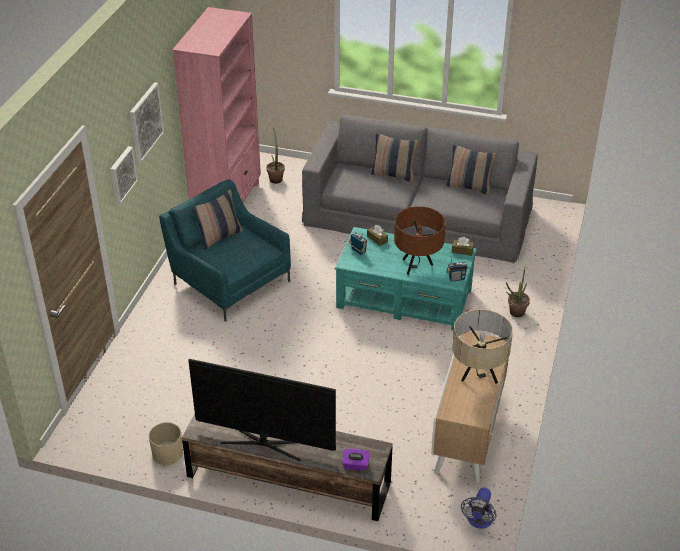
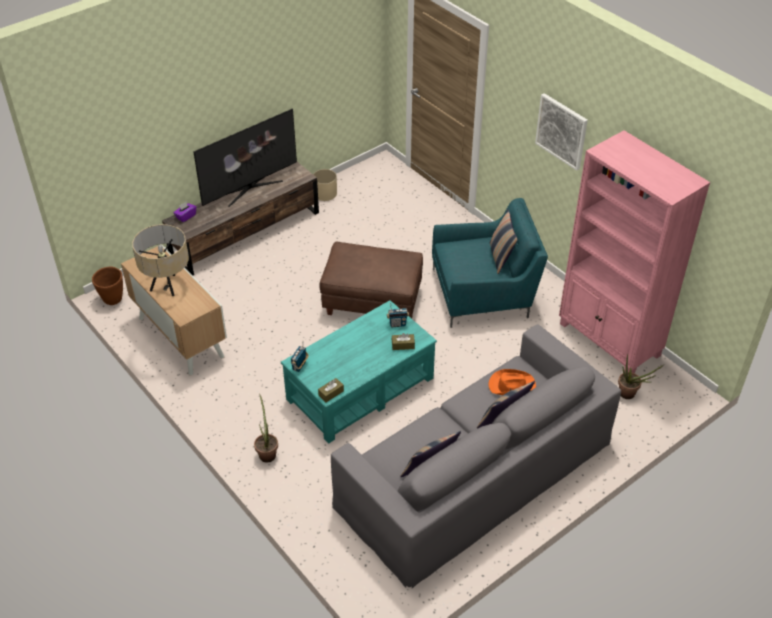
camera: 125 degrees right, 5 degrees up
picture [110,146,138,204] -> none
brown table lamp [394,206,446,275] -> none
fan [461,487,496,529] -> brown planter [92,267,123,305]
none -> brown ottoman [320,242,423,319]
none -> orange hat [488,369,536,395]

